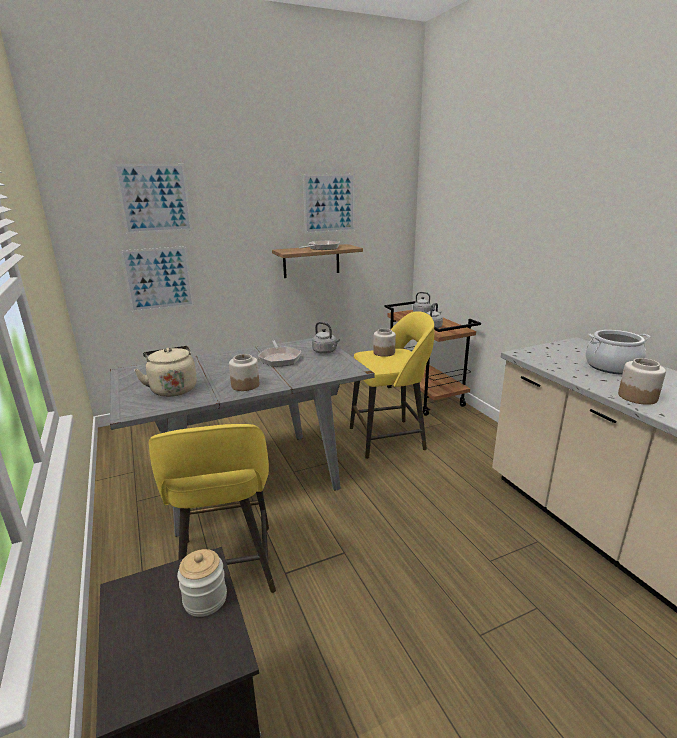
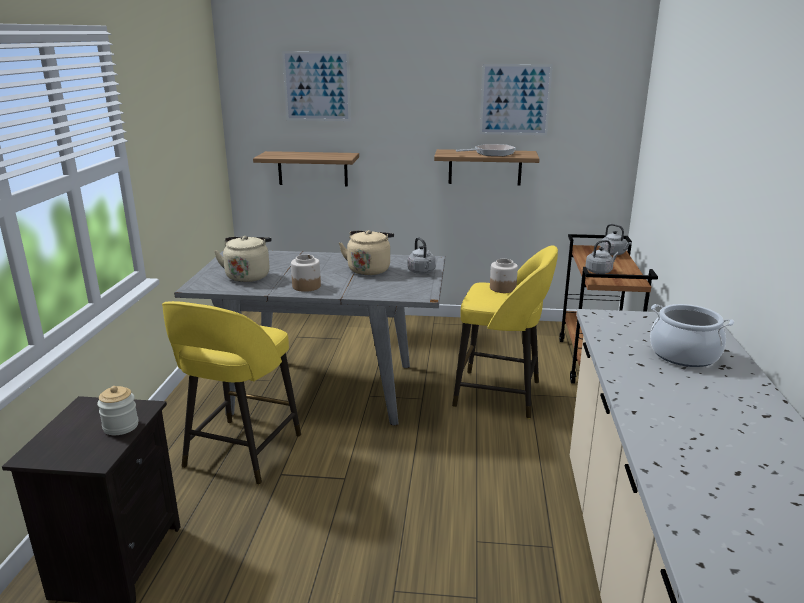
camera: 30 degrees right, 0 degrees up
picture [120,246,194,312] -> shelf [253,151,359,186]
frying pan [258,340,302,367] -> beige kettle [339,230,394,275]
jar [618,358,666,405] -> none

